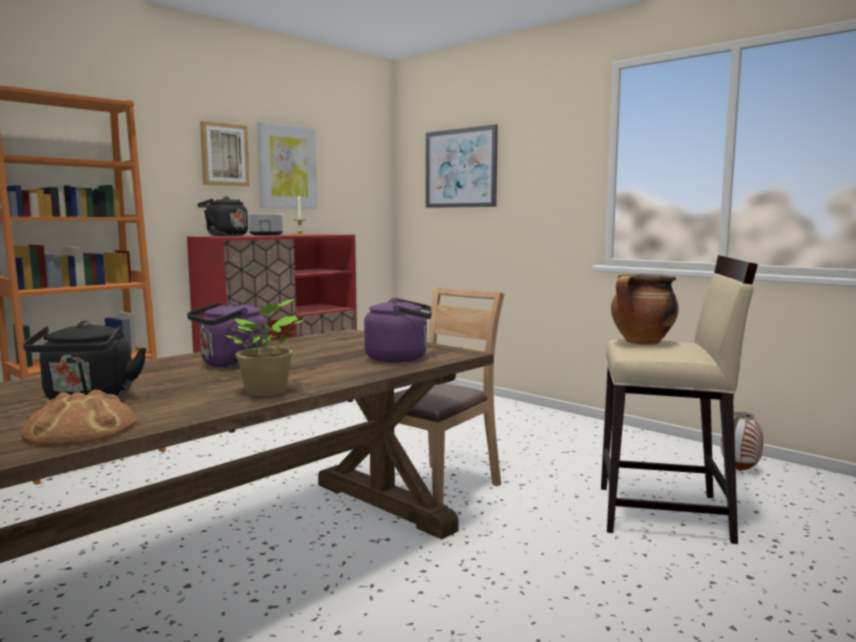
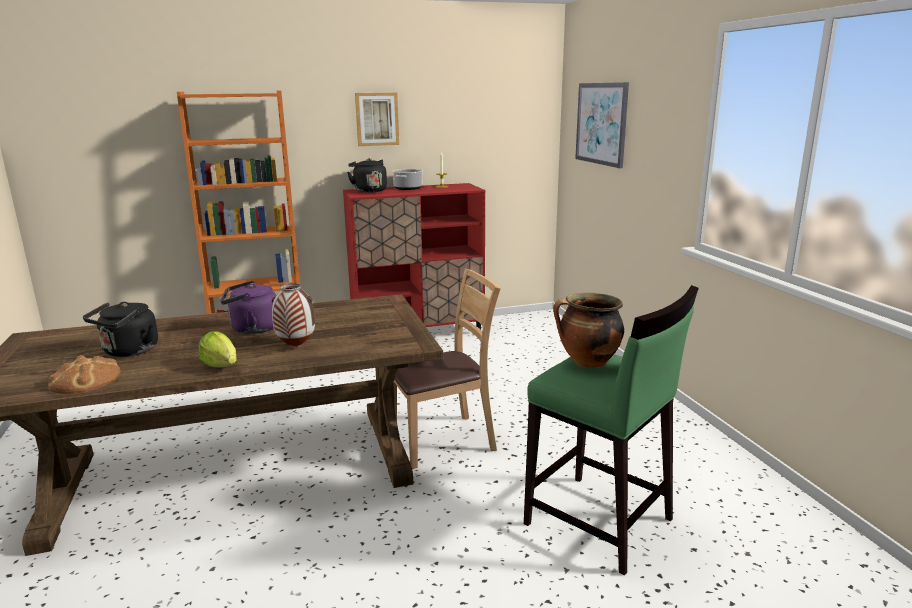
camera: 30 degrees right, 10 degrees up
potted plant [225,298,304,396] -> lettuce [198,331,237,368]
picture [257,122,317,209] -> none
purple kettle [364,298,432,363] -> none
beige stool [601,255,758,544] -> green stool [524,285,699,576]
vase [721,412,763,471] -> vase moved to [272,284,315,347]

